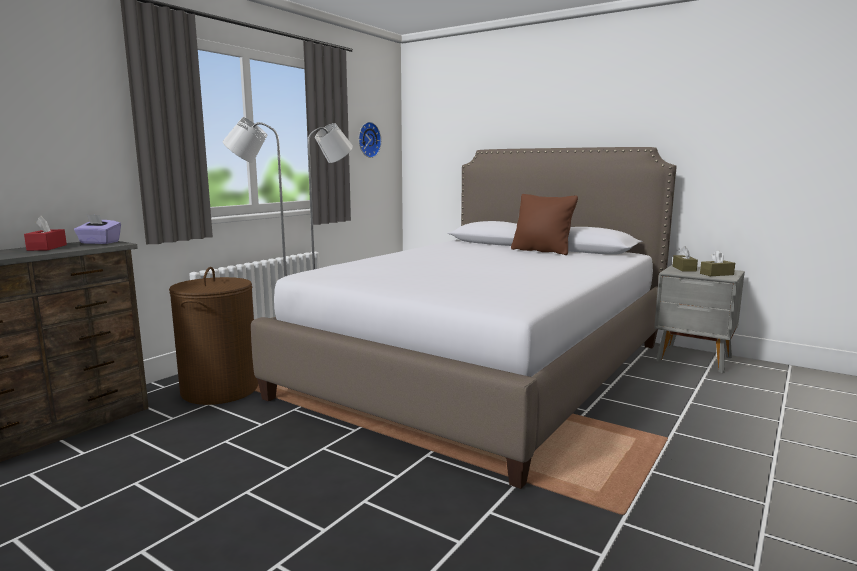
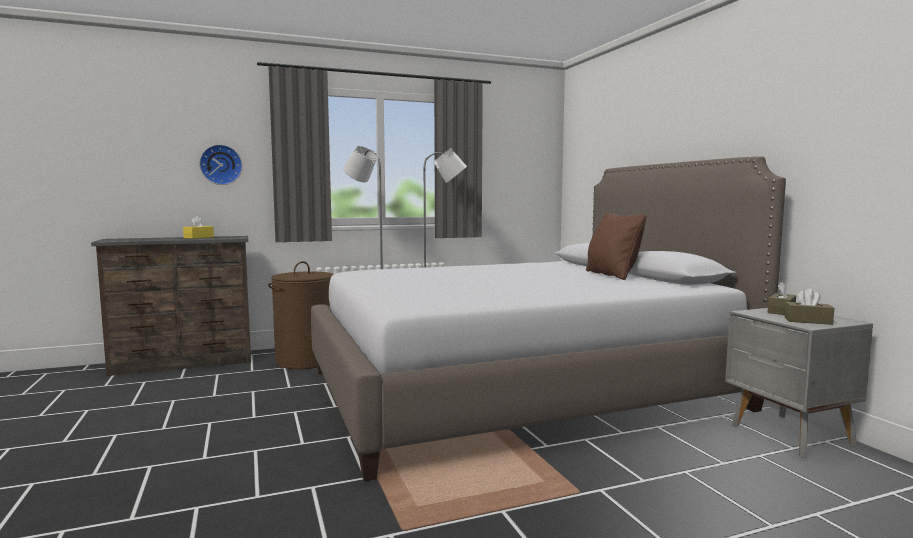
camera: 35 degrees right, 5 degrees down
red tissue box [24,216,67,251] -> yellow tissue box [183,216,214,239]
purple tissue box [74,214,121,244] -> none
wall clock [359,122,381,158] -> wall clock moved to [199,144,242,185]

